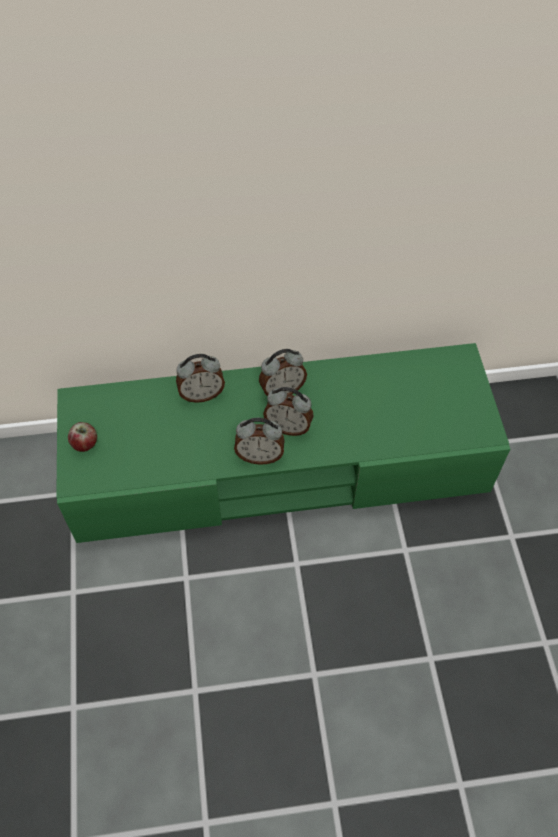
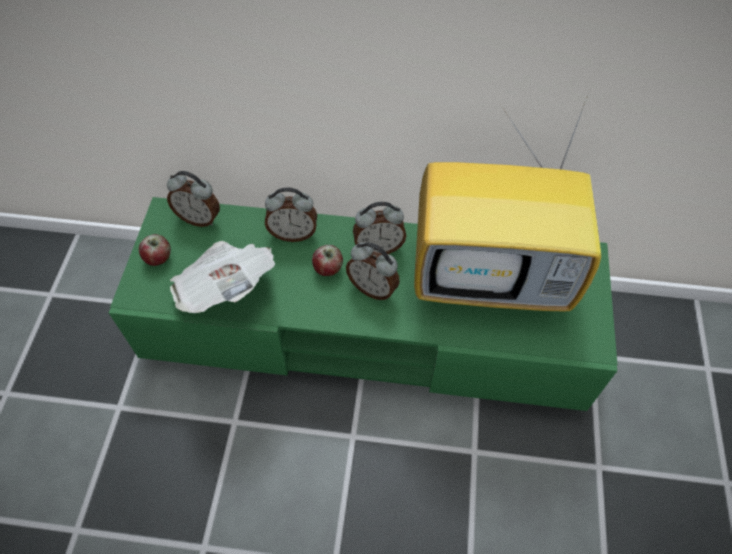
camera: 15 degrees right, 0 degrees up
alarm clock [234,418,285,465] -> alarm clock moved to [167,171,220,227]
none -> newspaper [170,241,275,313]
none -> apple [312,245,343,276]
none -> television [414,87,601,311]

